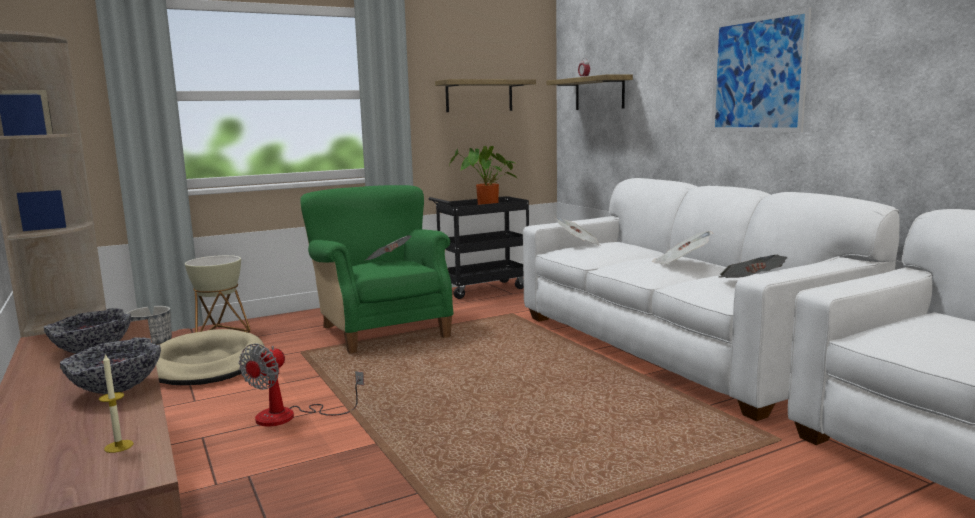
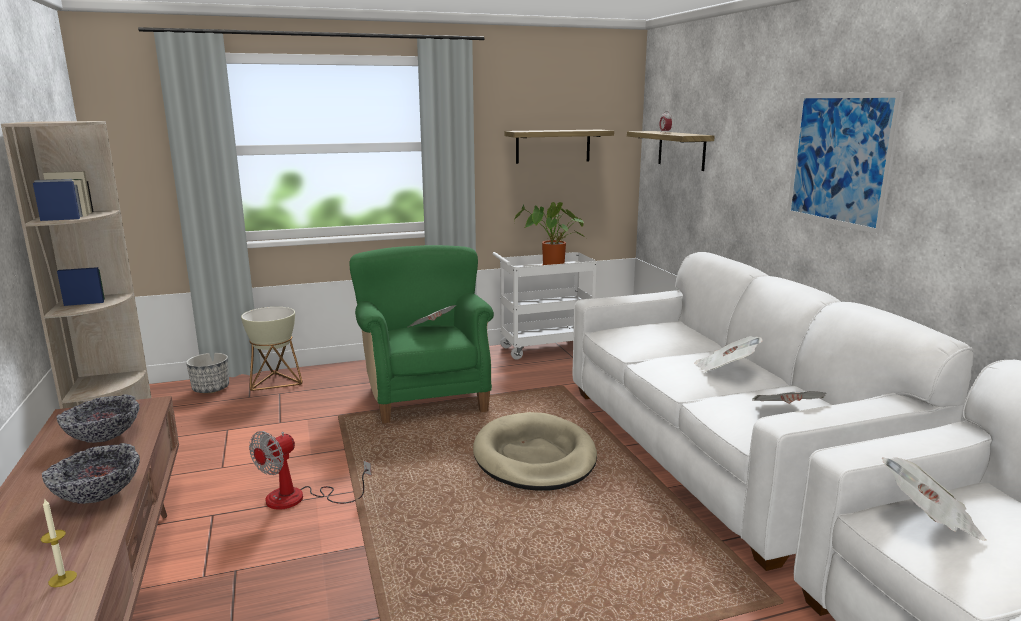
camera: 10 degrees right, 5 degrees up
beige dog bed [156,329,265,385] -> beige dog bed moved to [473,412,597,491]
black cart [429,196,529,299] -> white cart [493,252,597,360]
newspaper [555,217,601,246] -> newspaper moved to [882,457,987,541]

